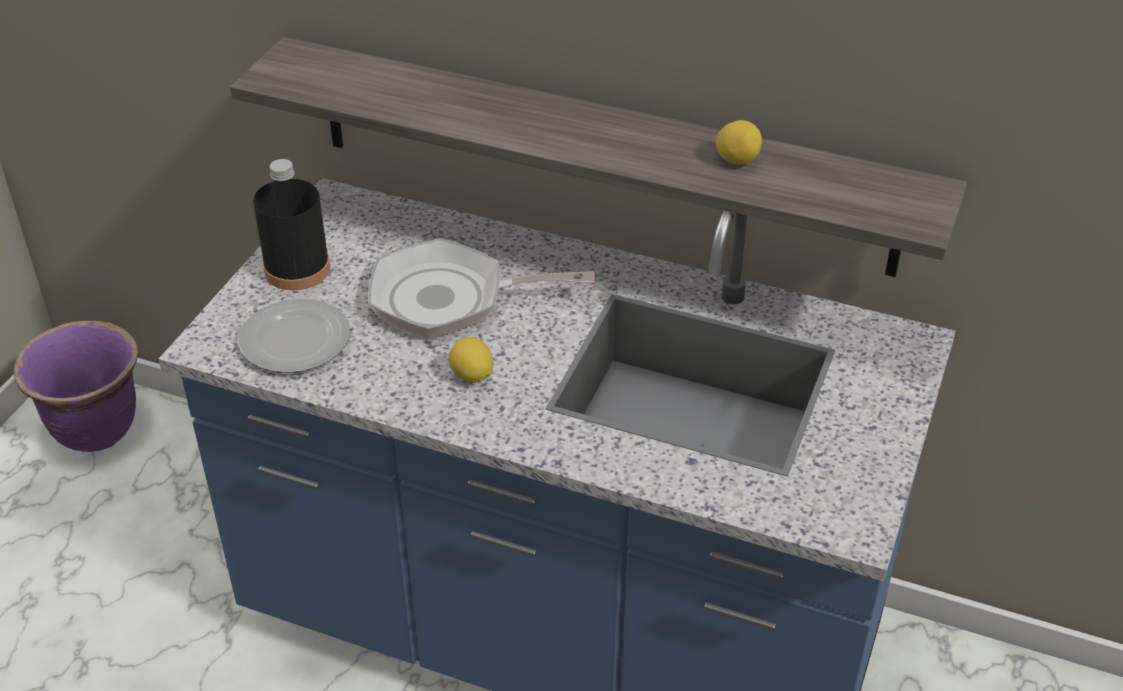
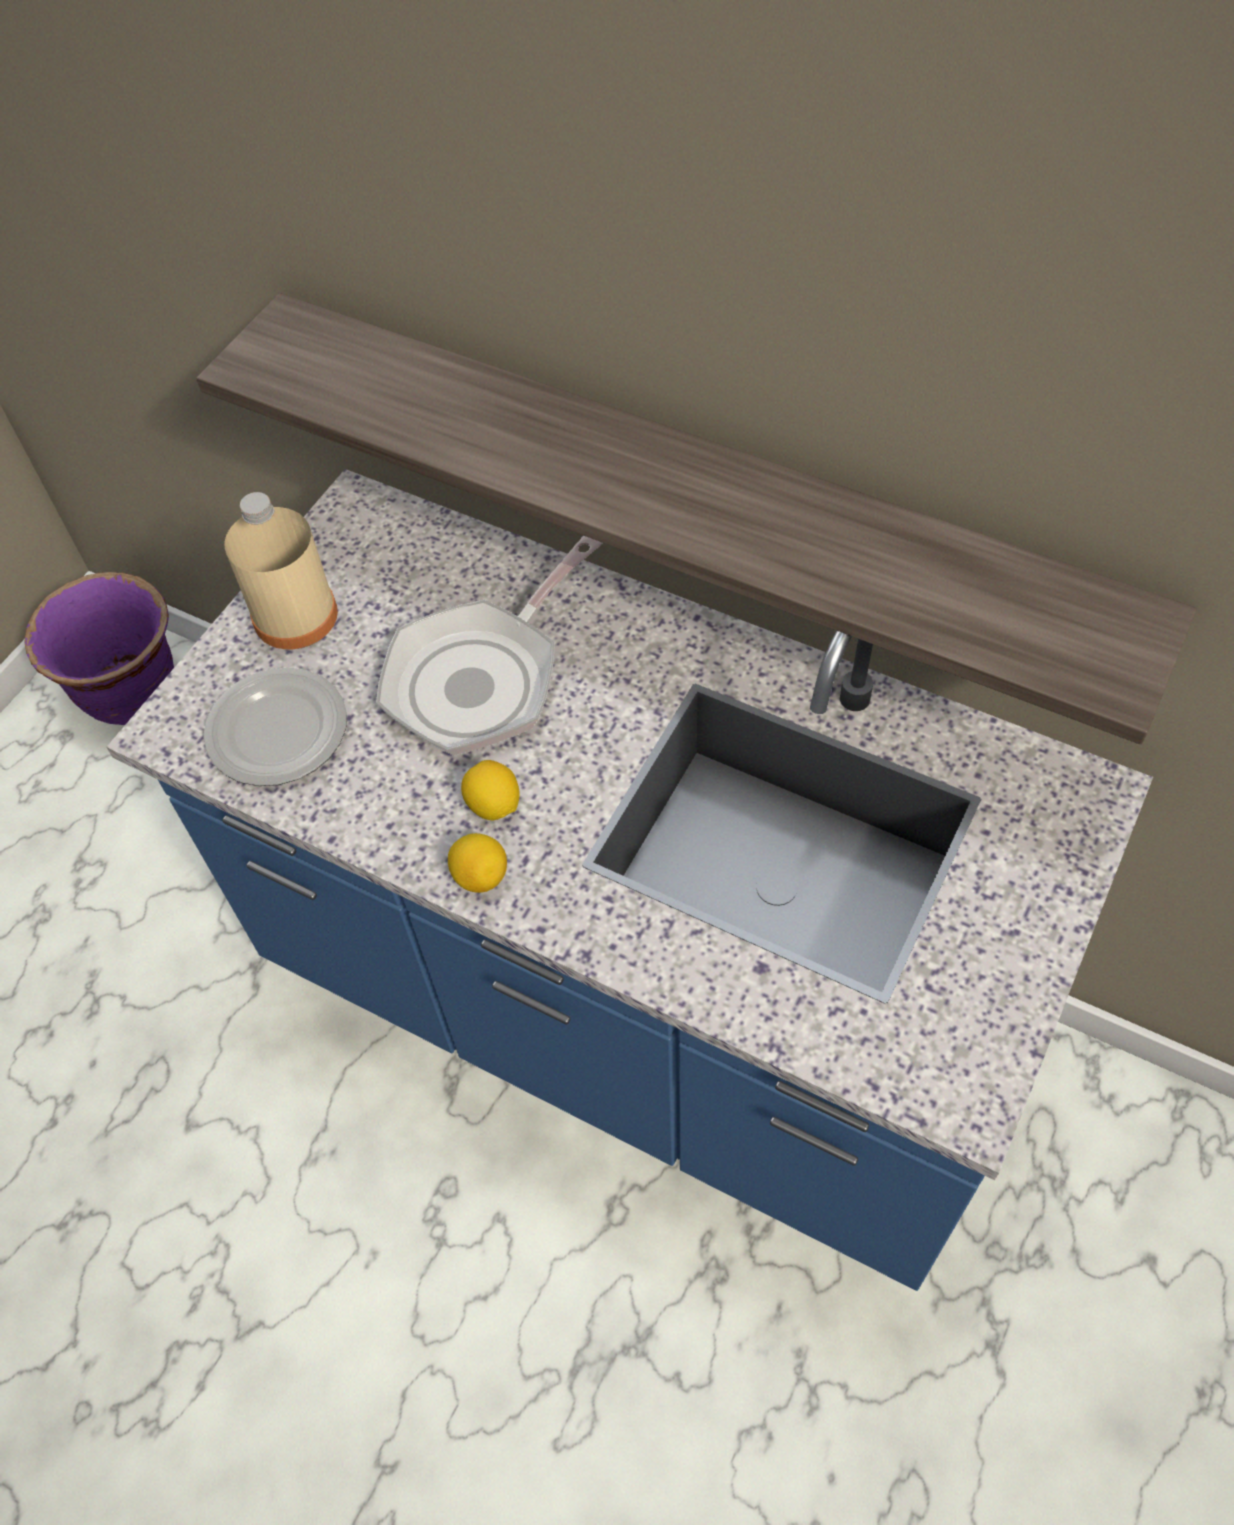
camera: 10 degrees right, 15 degrees up
black bottle [253,159,330,290] -> beige bottle [224,492,338,649]
frying pan [368,238,594,339] -> frying pan turned 60 degrees counterclockwise [376,535,603,755]
lemon [716,120,762,164] -> lemon moved to [448,833,507,893]

